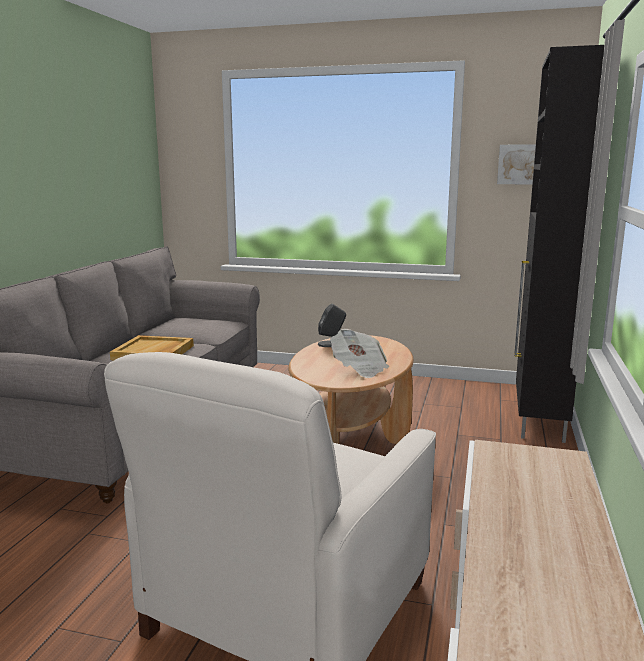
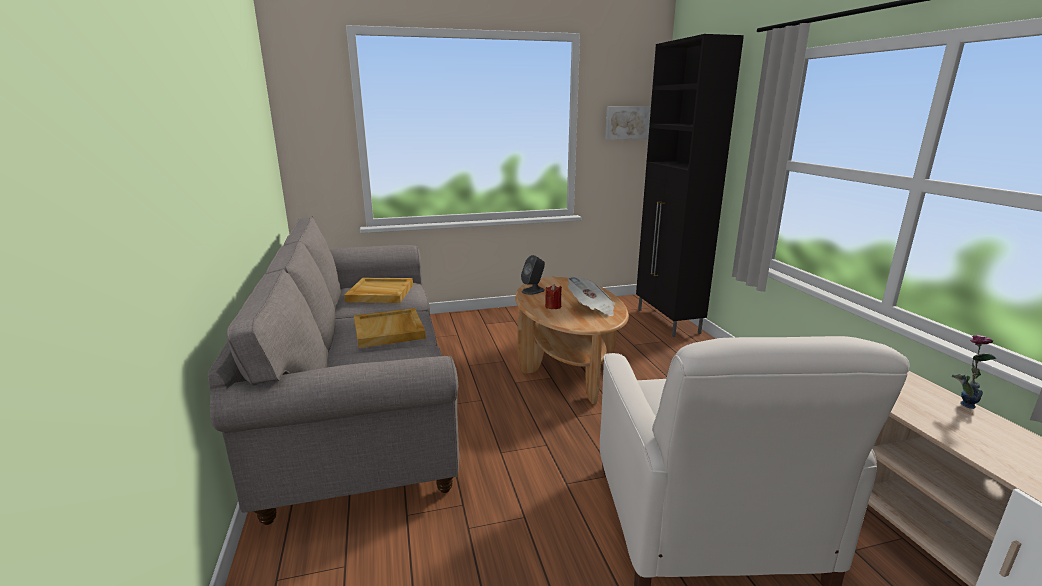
camera: 30 degrees left, 5 degrees up
none -> beige tray [344,278,413,303]
none -> red candle [545,284,562,309]
none -> vase [952,335,996,409]

